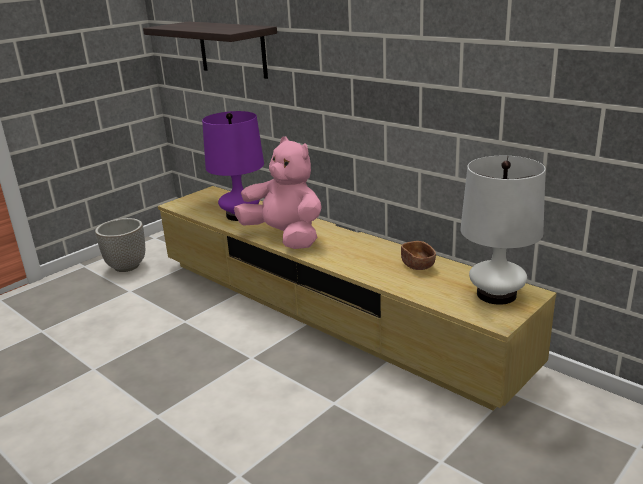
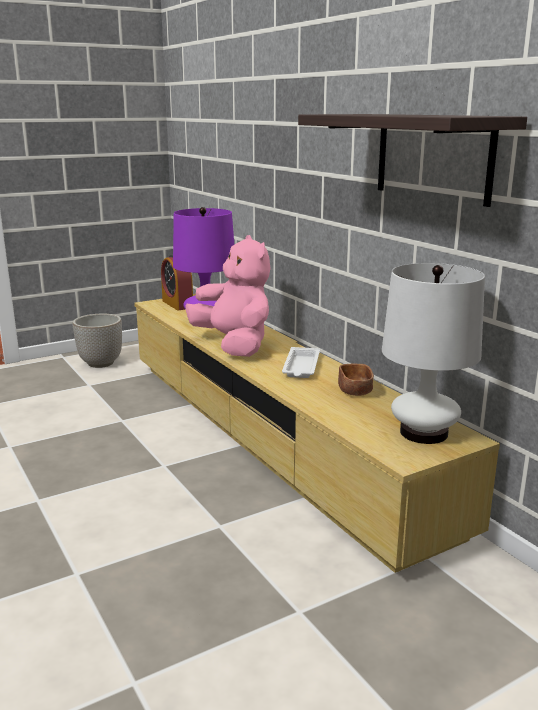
camera: 15 degrees right, 5 degrees down
shelf [143,22,277,79] -> shelf moved to [298,114,527,207]
none -> alarm clock [161,255,193,310]
none -> white tray [282,347,320,378]

